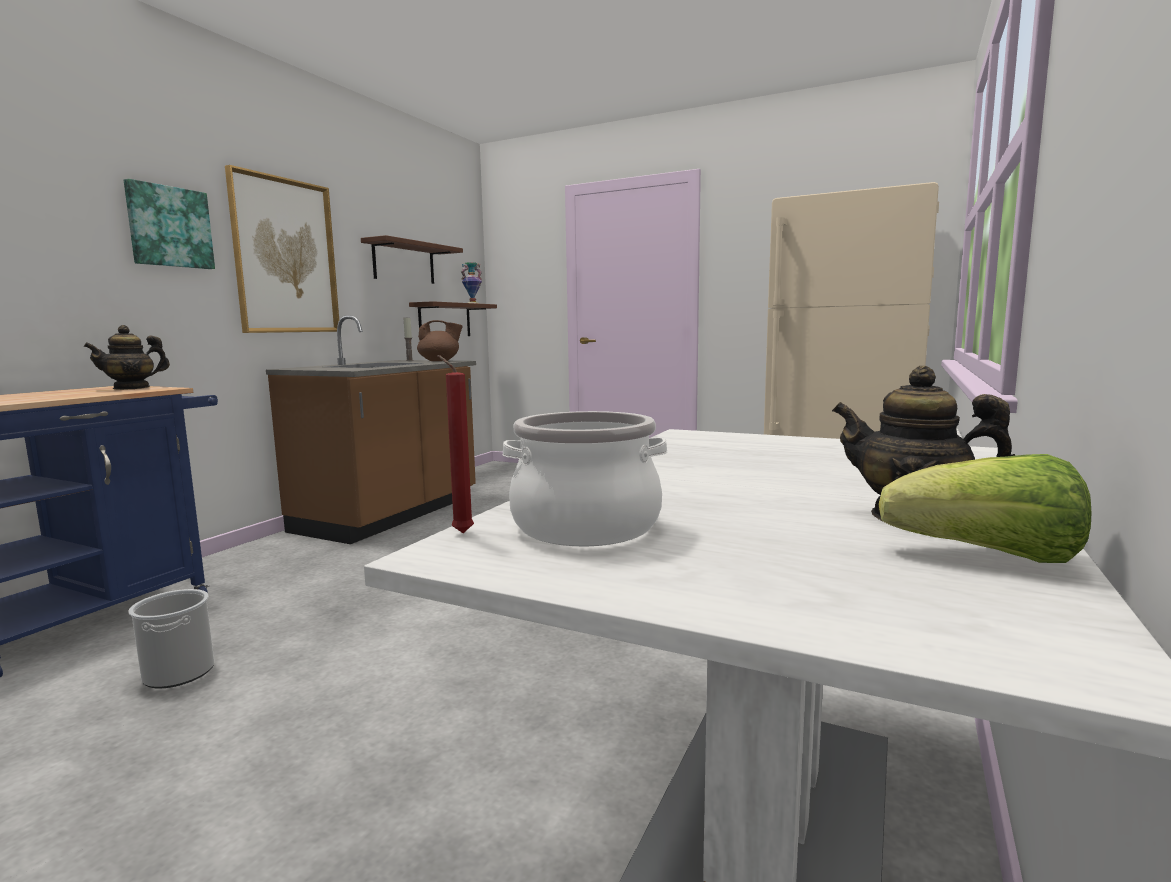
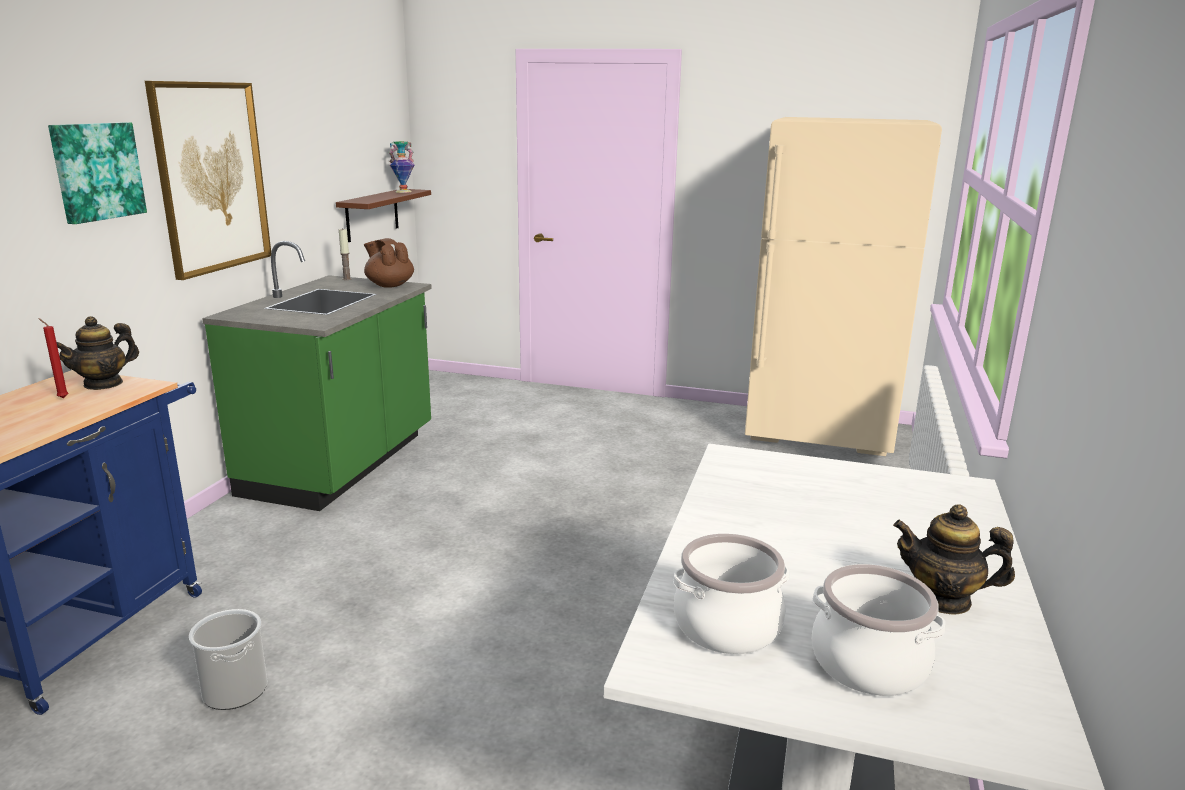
camera: 10 degrees left, 10 degrees up
brown counter [266,315,476,544] -> green counter [202,241,432,511]
brown shelf [361,235,463,284] -> none
brown teapot [417,320,463,361] -> brown teapot turned 120 degrees counterclockwise [364,238,414,288]
red candle [437,355,474,533] -> red candle moved to [38,318,68,399]
lettuce [879,454,1091,563] -> none
none -> cooking pot [812,564,946,696]

